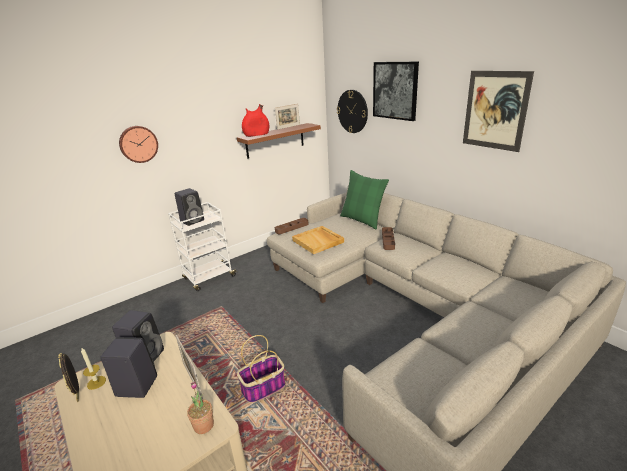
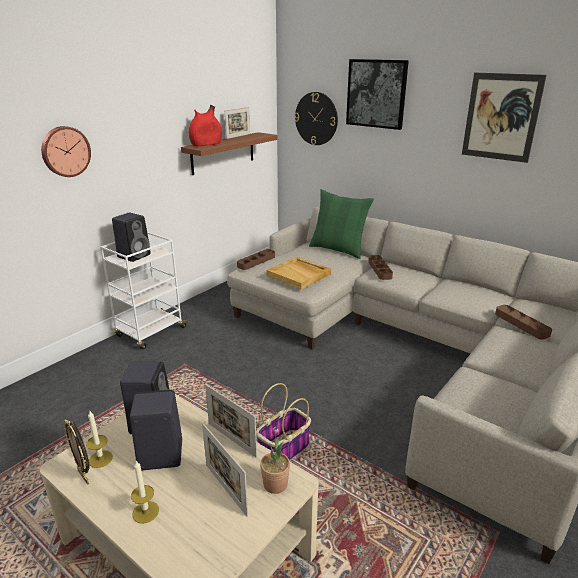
camera: 15 degrees left, 0 degrees up
none -> candle [131,460,159,524]
none -> picture frame [202,424,248,517]
none -> brown tray [495,305,552,340]

